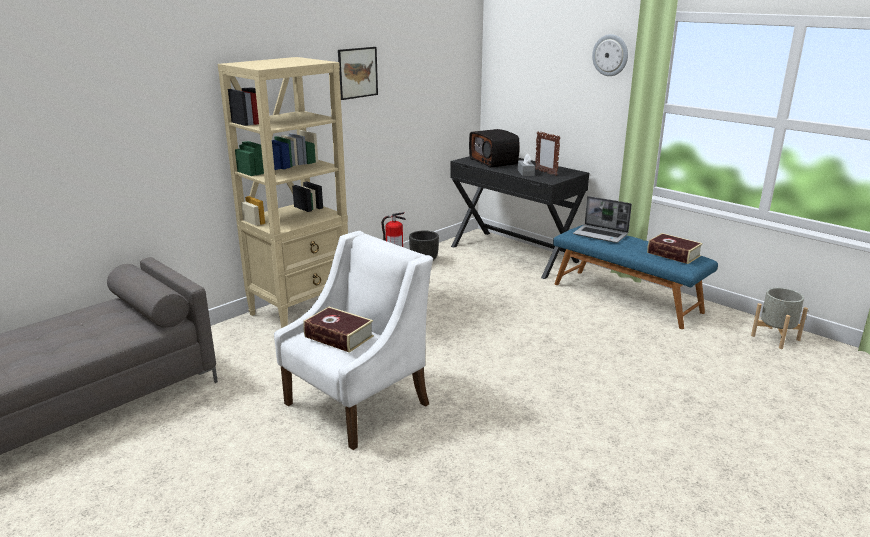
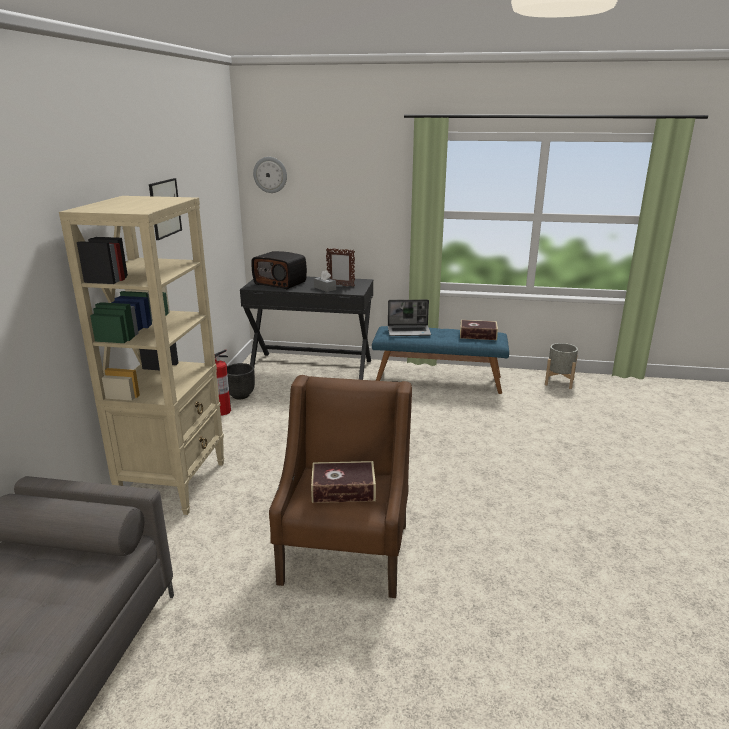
camera: 35 degrees left, 0 degrees up
white armchair [274,231,433,450] -> brown armchair [269,375,412,598]
wall clock [592,34,628,76] -> wall clock moved to [253,157,287,193]

